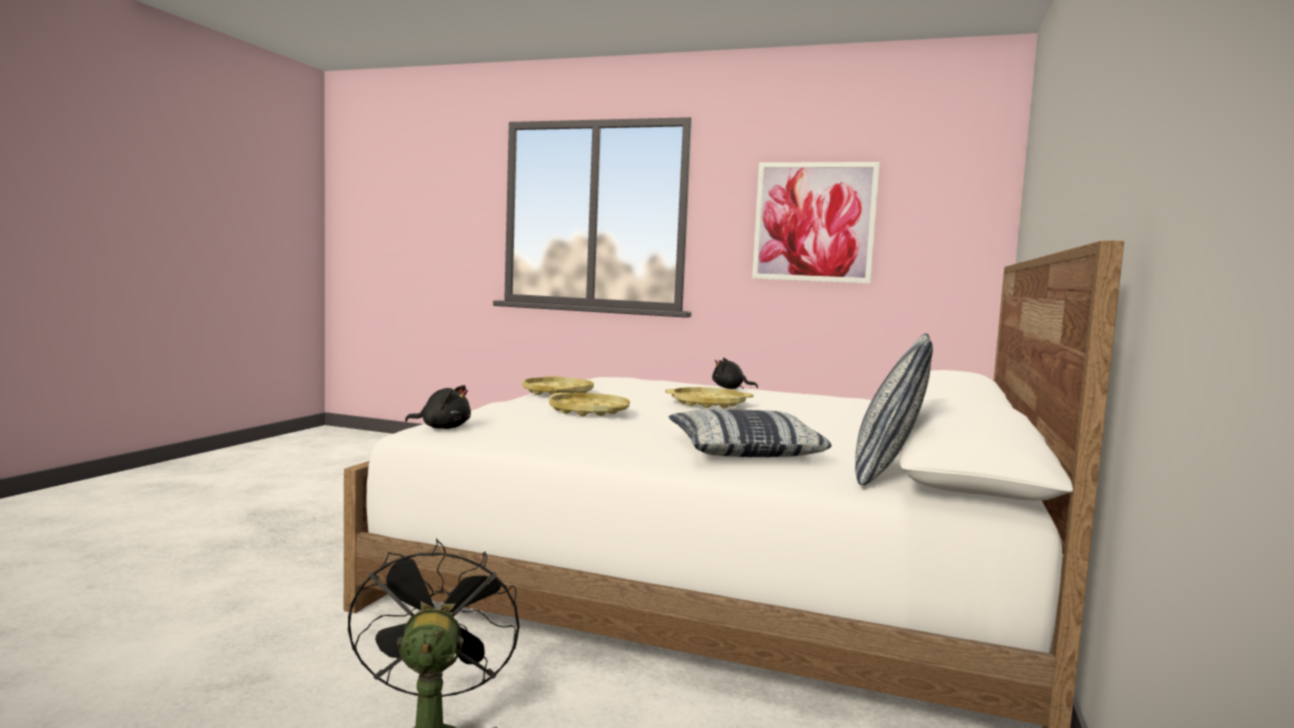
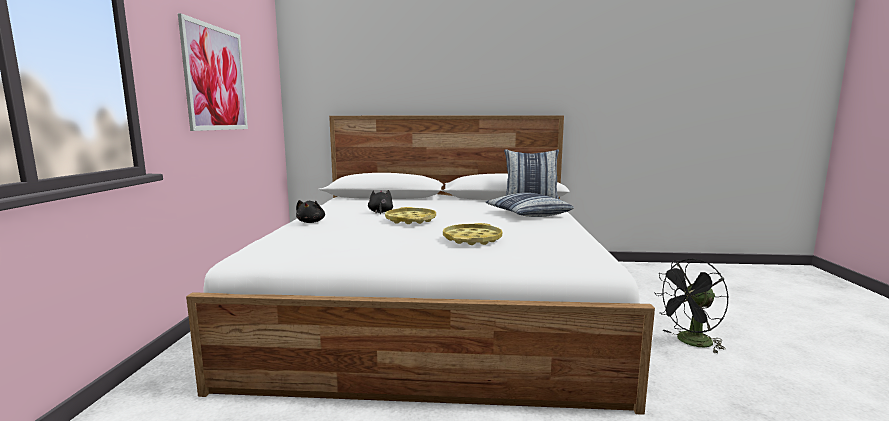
camera: 105 degrees left, 5 degrees up
black plush toy [405,385,471,429] -> black plush toy moved to [368,190,393,214]
yellow tray [522,376,594,396] -> none

